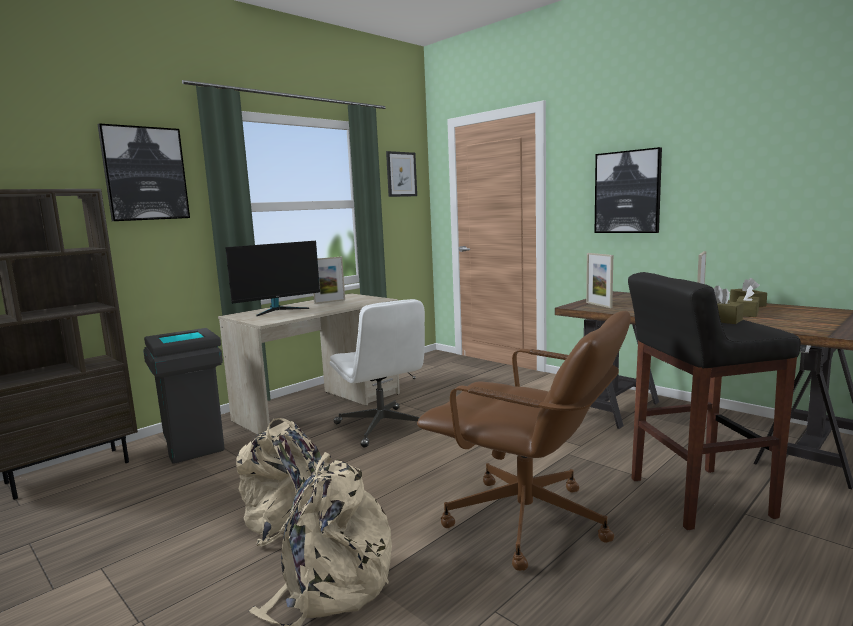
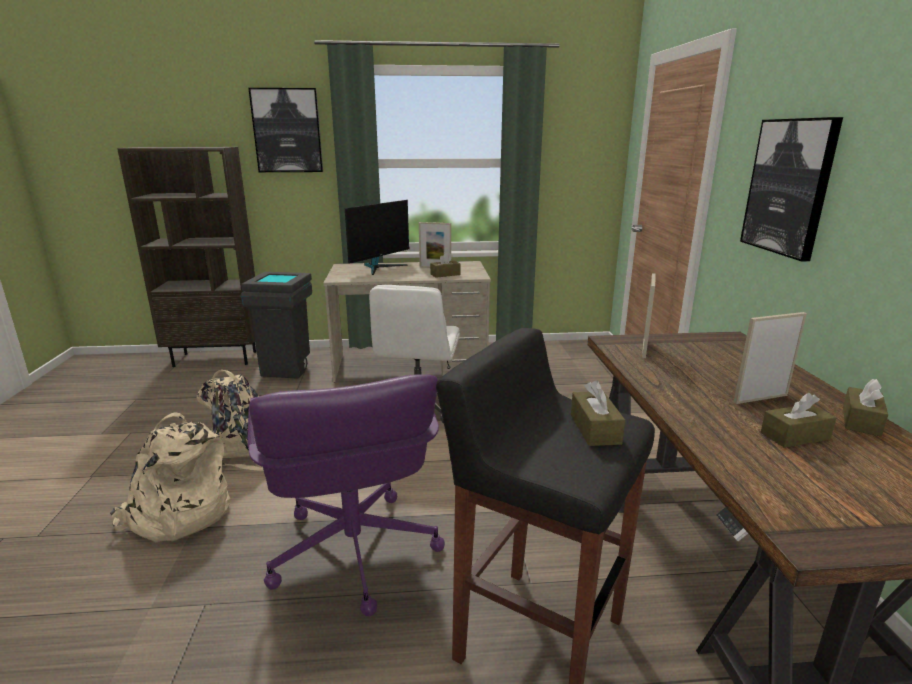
camera: 40 degrees right, 10 degrees up
monitor [225,241,320,316] -> monitor turned 60 degrees counterclockwise [345,200,409,275]
picture [386,151,417,197] -> none
brown office chair [417,311,631,571] -> purple office chair [247,374,445,616]
none -> brown tissue box [430,252,460,278]

